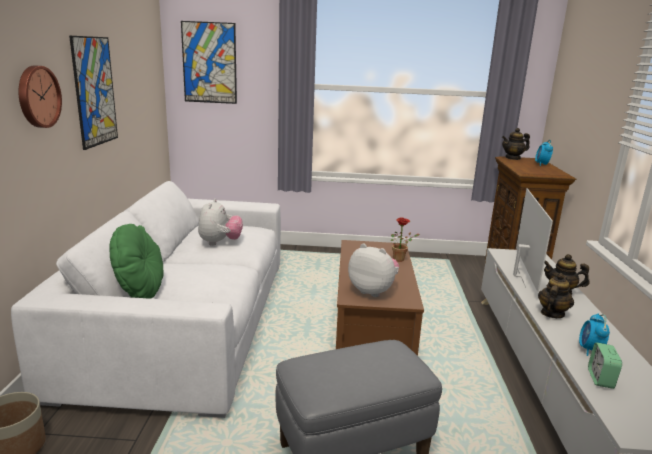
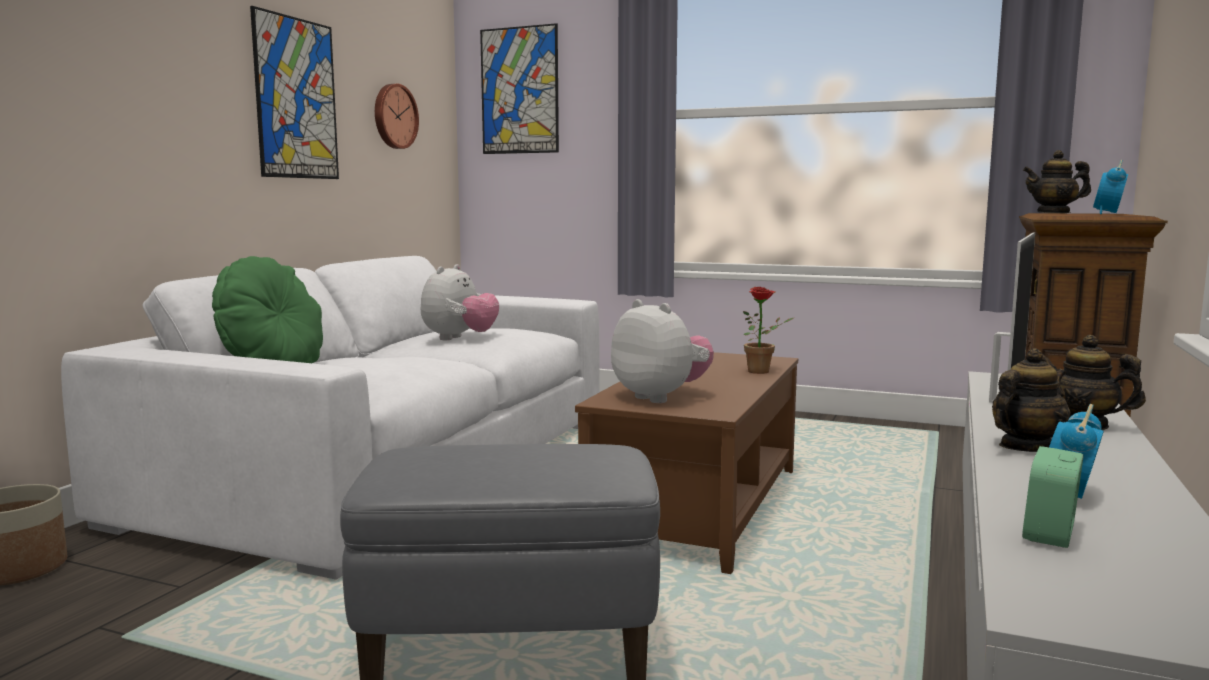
camera: 20 degrees right, 10 degrees down
wall clock [18,65,62,128] -> wall clock moved to [375,84,419,149]

